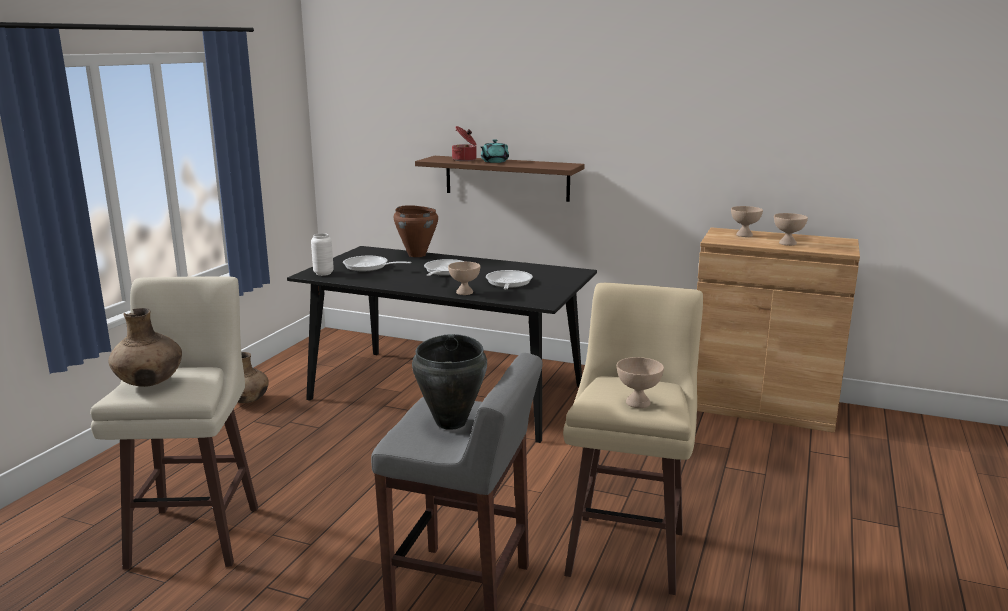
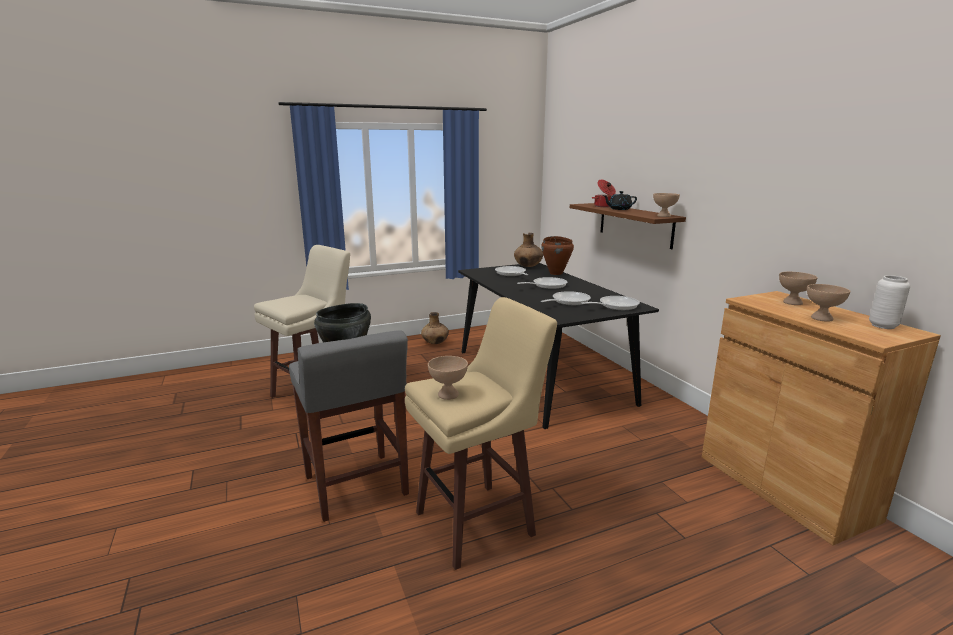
camera: 45 degrees right, 0 degrees up
brown vase [108,308,182,387] -> brown vase moved to [514,233,543,267]
white vase [311,233,334,276] -> white vase moved to [869,275,910,329]
beige bowl [448,262,480,295] -> beige bowl moved to [653,193,680,217]
turquoise teapot [481,139,509,163] -> black teapot [603,191,637,210]
none -> frying pan [582,296,640,310]

